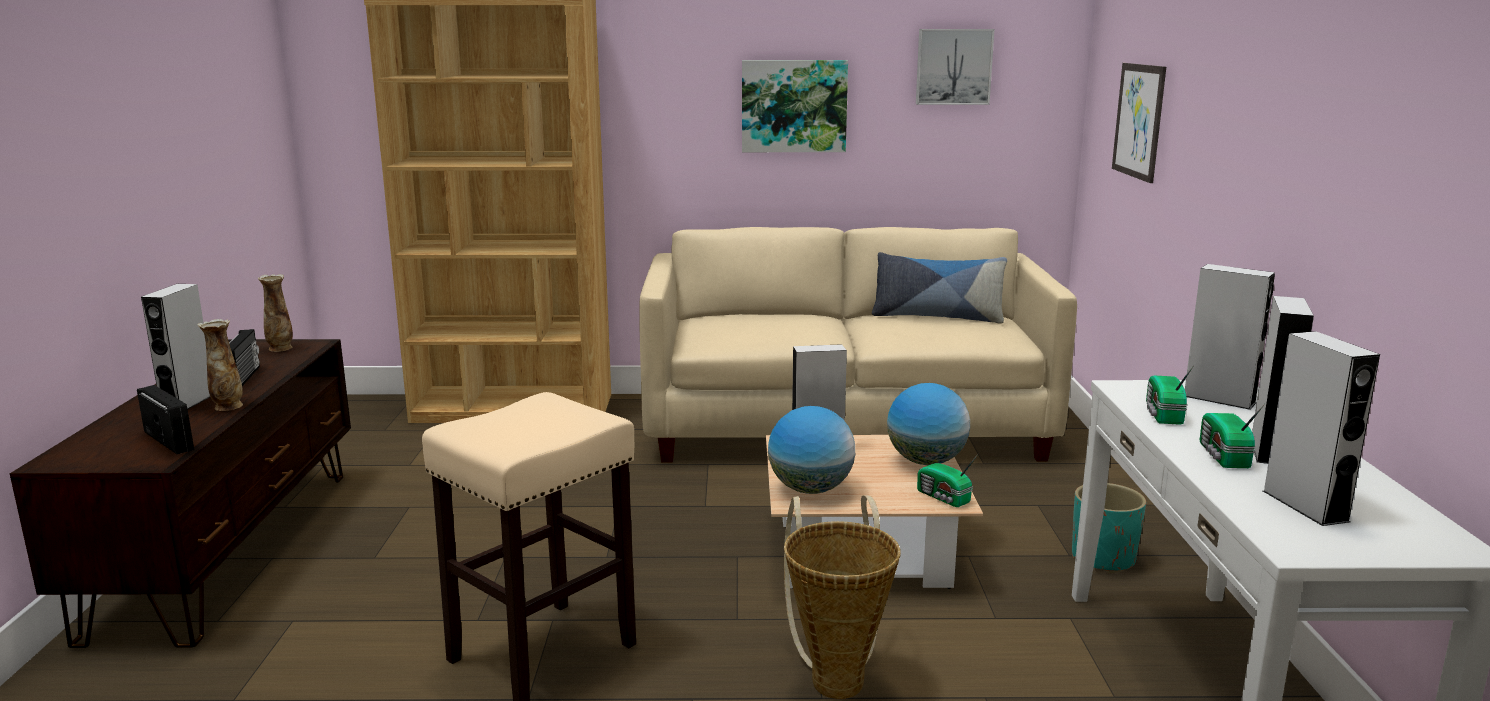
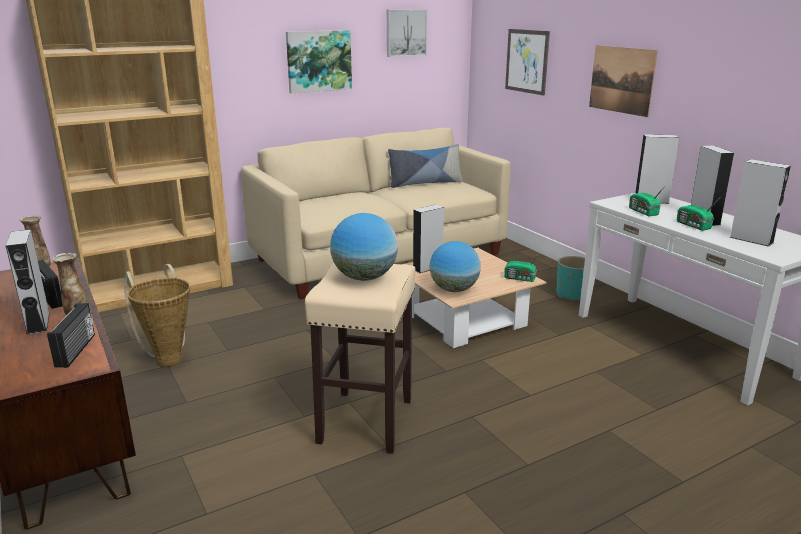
camera: 30 degrees left, 5 degrees up
radio [137,385,194,454] -> radio turned 75 degrees clockwise [47,303,95,368]
basket [784,495,901,699] -> basket moved to [124,264,190,367]
globe [887,383,970,465] -> globe moved to [330,213,398,281]
none -> picture [589,45,658,117]

